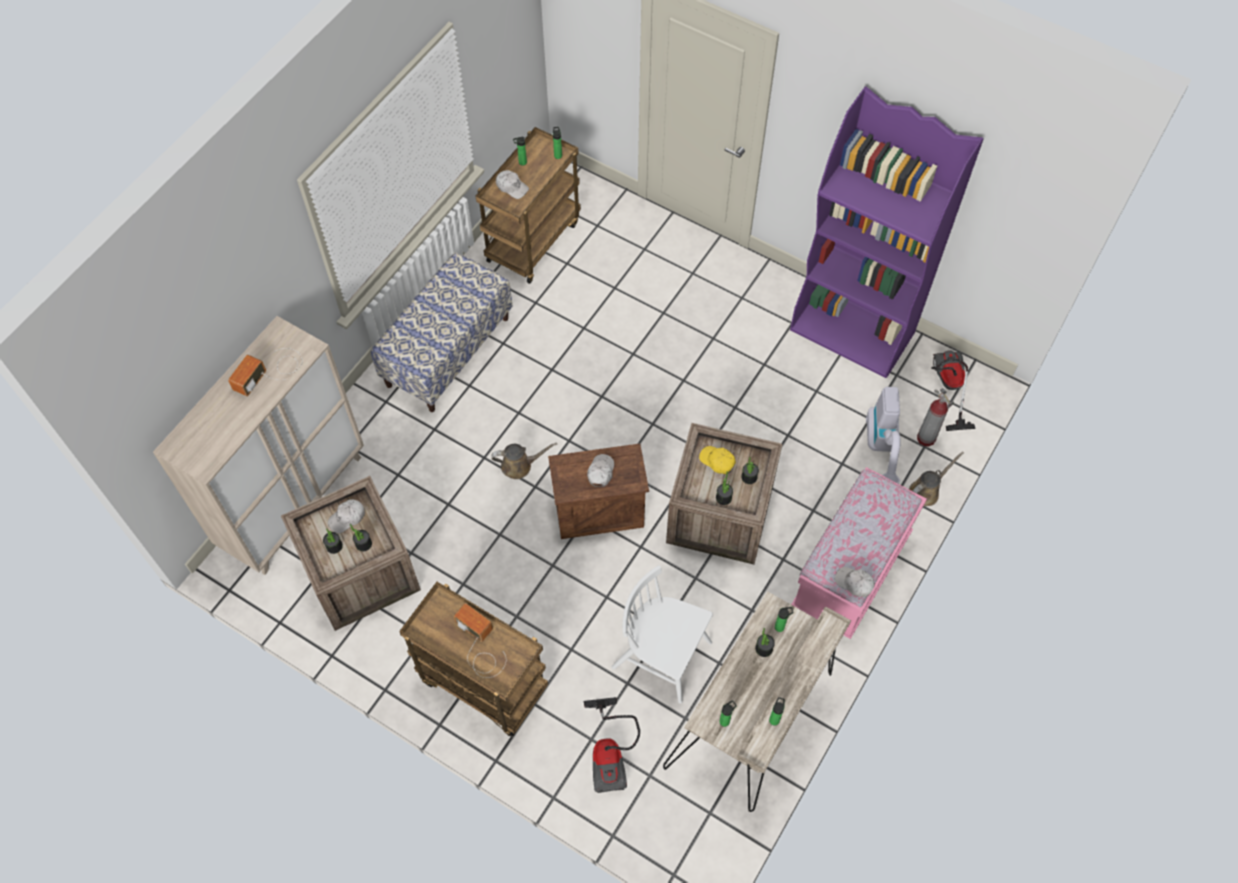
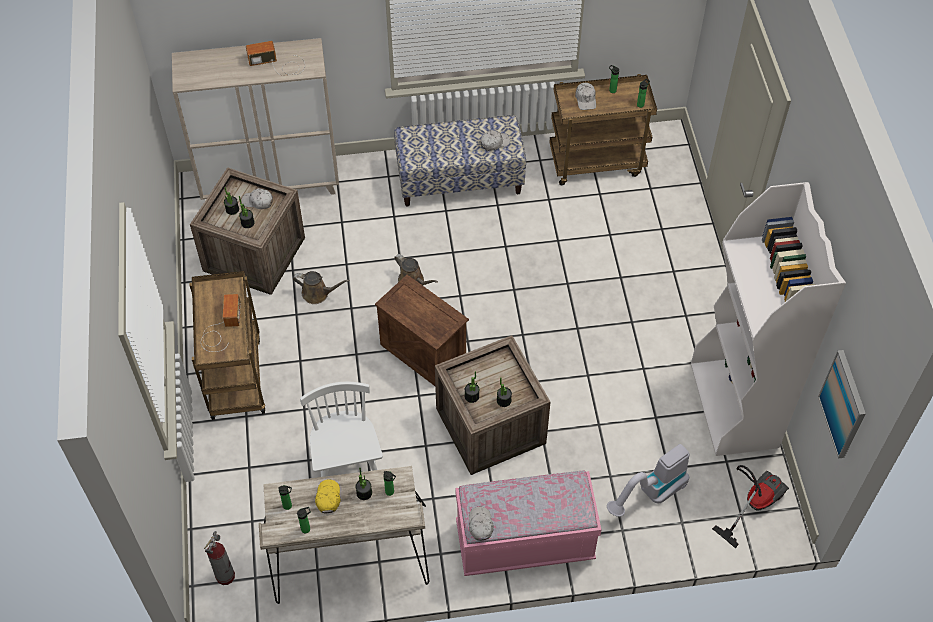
camera: 50 degrees right, 5 degrees down
vacuum cleaner [584,697,640,793] -> none
white cap [587,454,614,487] -> white cap moved to [480,130,510,151]
yellow cap [699,446,736,474] -> yellow cap moved to [315,479,341,513]
purple bookcase [790,86,984,378] -> white bookcase [691,182,846,456]
brown watering can [909,451,964,506] -> brown watering can moved to [293,271,349,304]
fire extinguisher [917,388,954,447] -> fire extinguisher moved to [204,531,235,585]
none -> picture [818,350,866,458]

